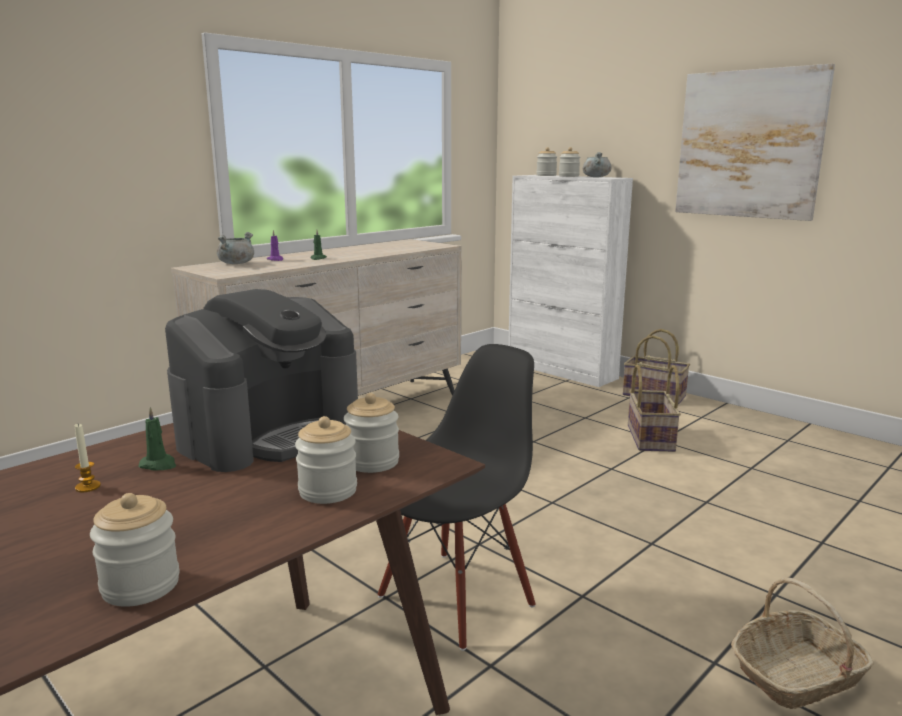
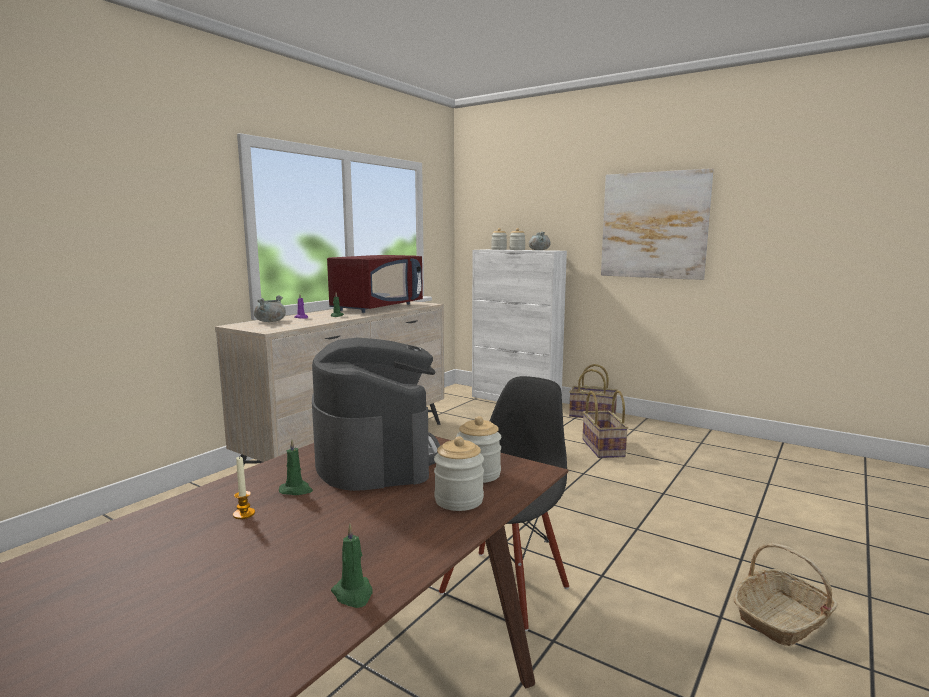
camera: 10 degrees left, 5 degrees down
jar [90,493,180,607] -> green candle [331,524,373,608]
coffee machine [165,289,358,472] -> coffee machine turned 45 degrees counterclockwise [312,338,440,491]
none -> red microwave [327,255,423,313]

